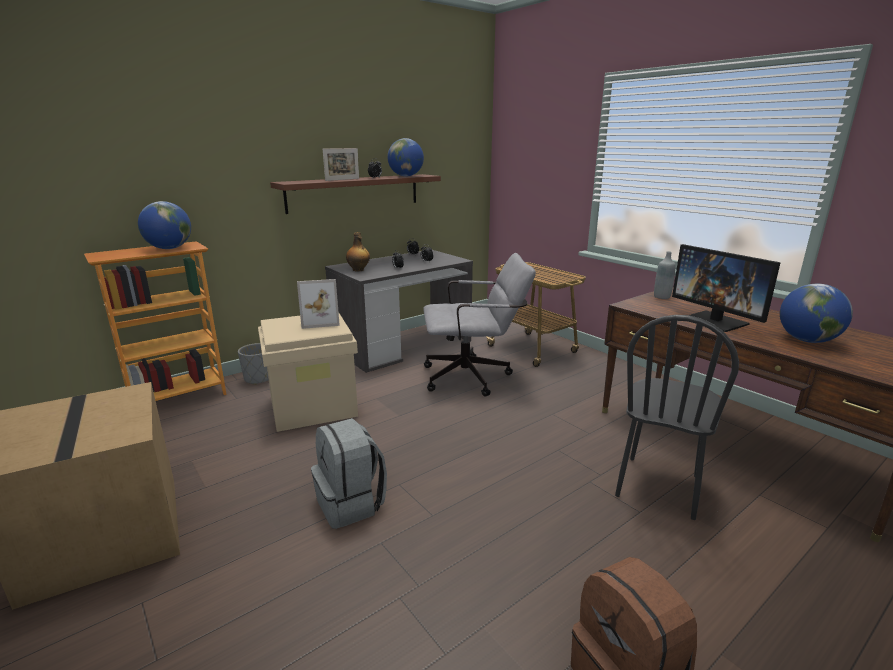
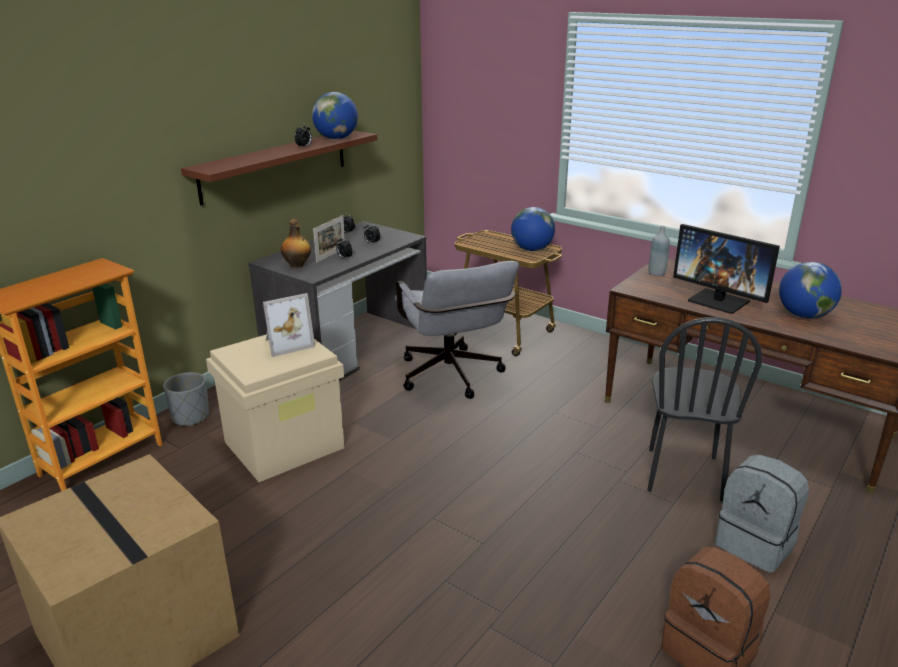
camera: 15 degrees left, 5 degrees up
globe [138,201,191,249] -> globe moved to [511,207,555,251]
grey backpack [311,418,387,529] -> grey backpack moved to [715,455,809,573]
picture frame [323,148,359,181] -> picture frame moved to [313,215,345,263]
grey office chair [423,253,536,396] -> grey office chair turned 90 degrees clockwise [395,261,519,399]

